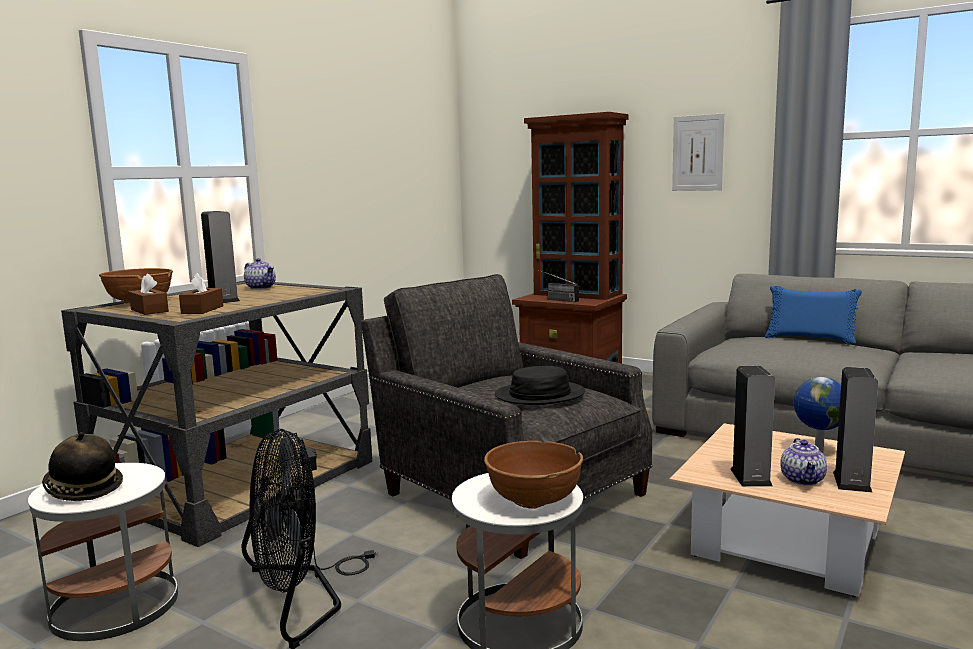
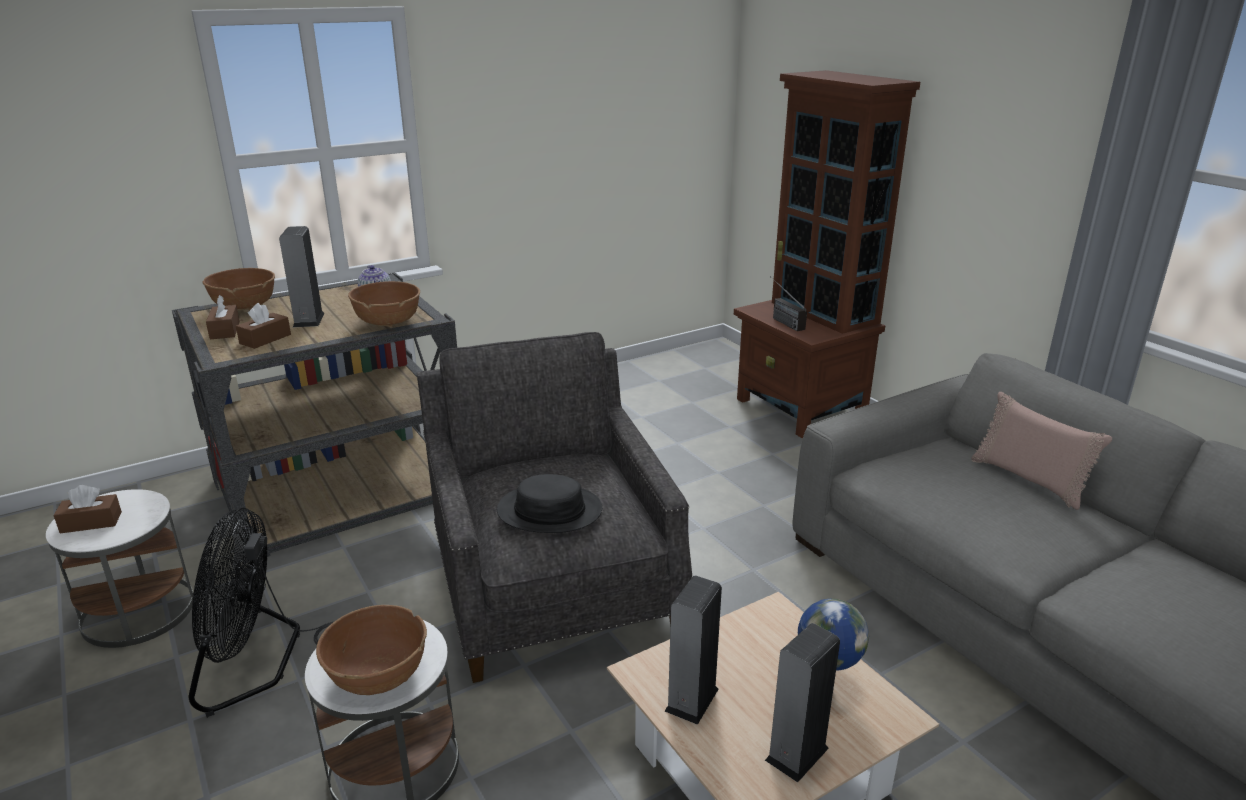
camera: 25 degrees right, 15 degrees up
hat [42,432,123,501] -> brown tissue box [53,485,122,533]
picture [672,113,724,191] -> none
blue pillow [765,286,862,345] -> beige pillow [971,392,1112,510]
teapot [780,438,827,485] -> none
none -> brown bowl [348,281,420,327]

